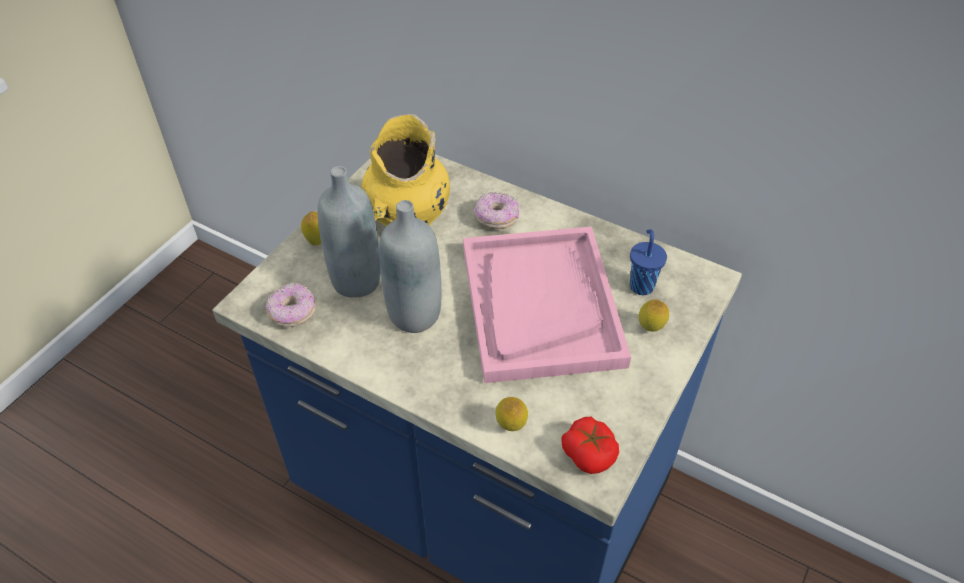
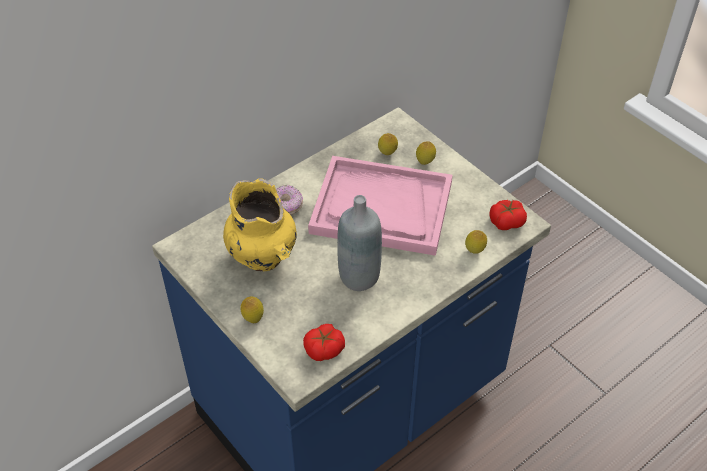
camera: 70 degrees left, 0 degrees up
donut [266,283,316,327] -> tomato [303,324,345,361]
grey bottle [317,166,381,298] -> none
blue cup [630,229,667,295] -> lemon [378,133,398,155]

